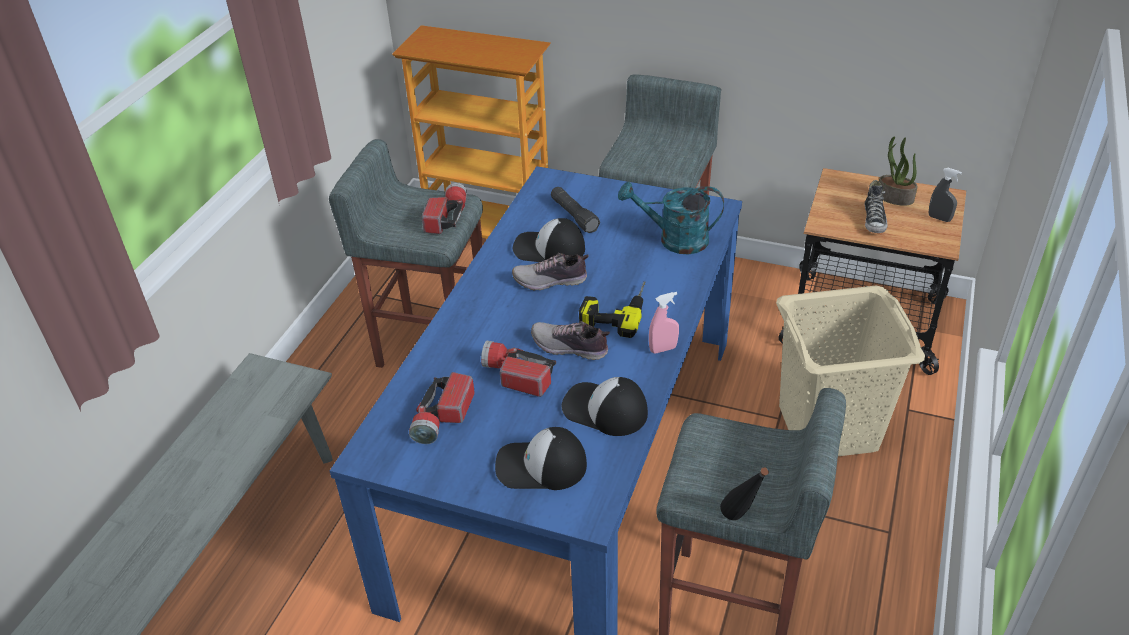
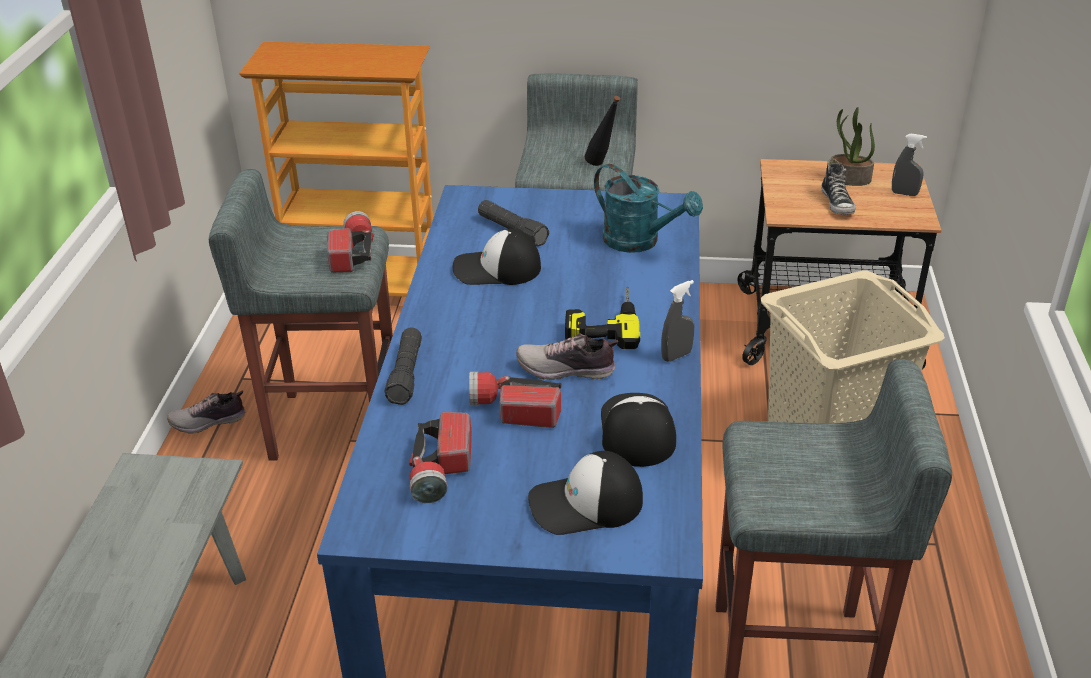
camera: 15 degrees left, 5 degrees down
shoe [512,253,589,291] -> shoe moved to [167,391,245,434]
cap [562,377,648,436] -> cap turned 75 degrees clockwise [601,393,676,467]
turquoise watering can [618,182,724,254] -> turquoise watering can turned 135 degrees counterclockwise [594,164,703,253]
pink spray bottle [649,292,679,353] -> grey spray bottle [661,280,694,362]
black bottle [720,467,769,520] -> black bottle moved to [585,96,620,166]
none -> black flashlight [385,327,422,405]

